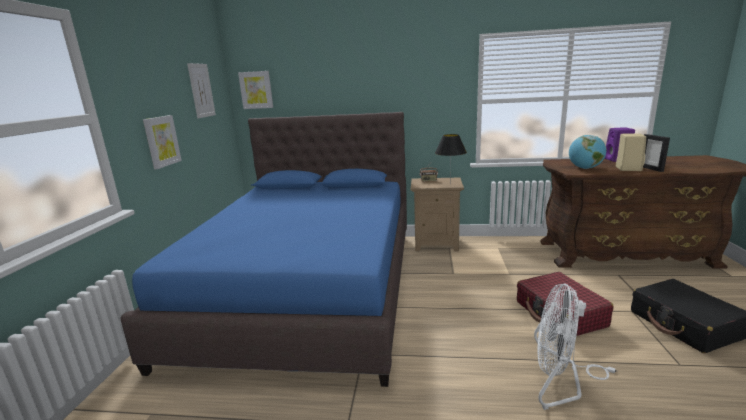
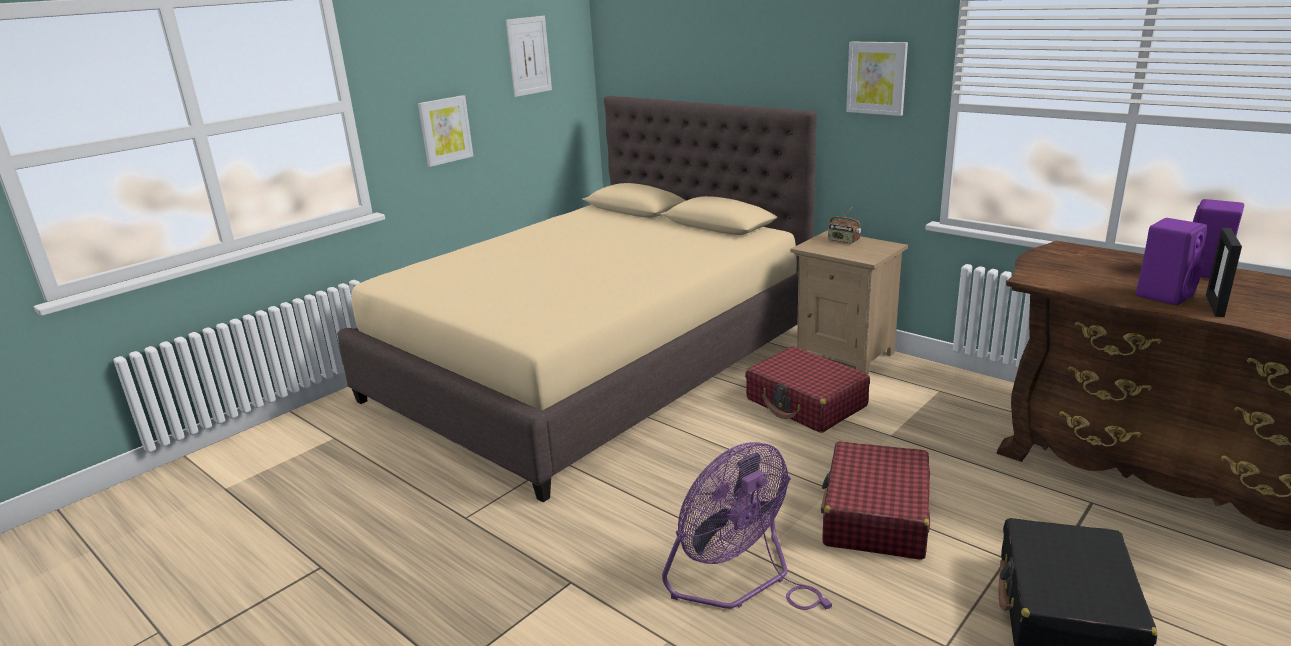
camera: 35 degrees right, 5 degrees up
blue bed [120,112,407,387] -> beige bed [337,96,817,502]
picture [238,71,273,109] -> picture moved to [846,42,908,116]
black table lamp [435,134,467,185] -> none
white fan [534,283,617,410] -> purple fan [662,442,832,610]
globe [569,135,607,169] -> none
beige speaker [616,133,646,171] -> purple speaker [1136,218,1207,305]
none -> red suitcase [745,346,870,433]

